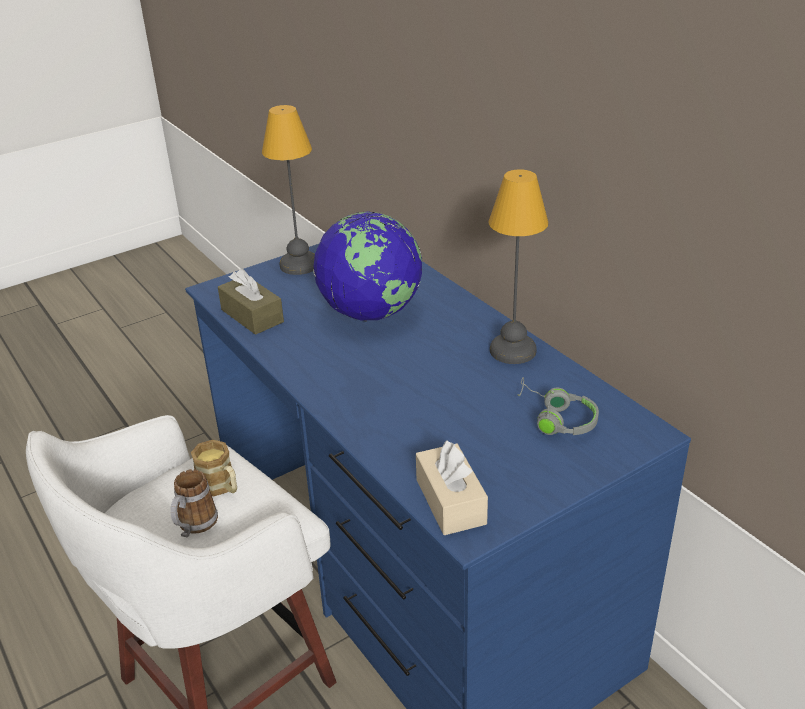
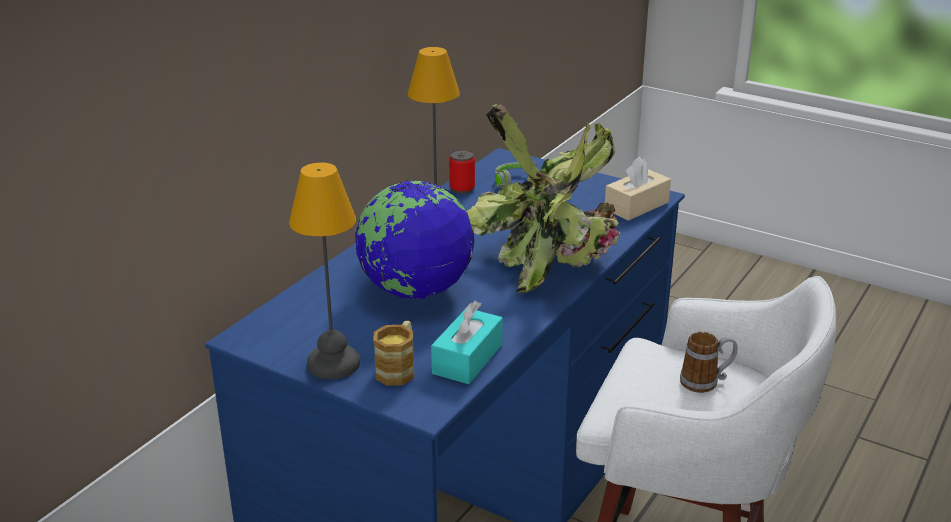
camera: 115 degrees left, 5 degrees down
mug [191,440,237,497] -> mug moved to [373,321,414,386]
brown tissue box [218,269,284,335] -> turquoise tissue box [431,301,503,384]
none -> can [449,150,475,194]
none -> potted plant [466,104,620,293]

